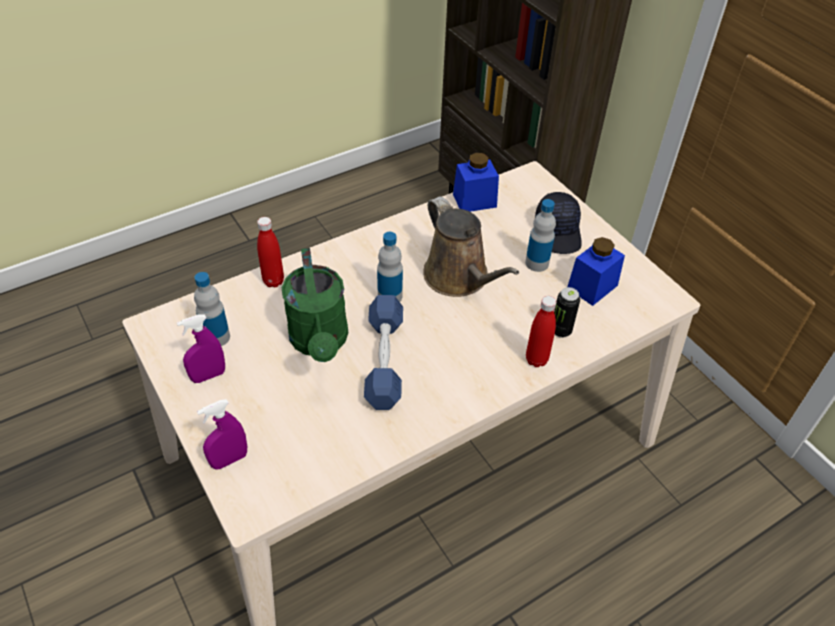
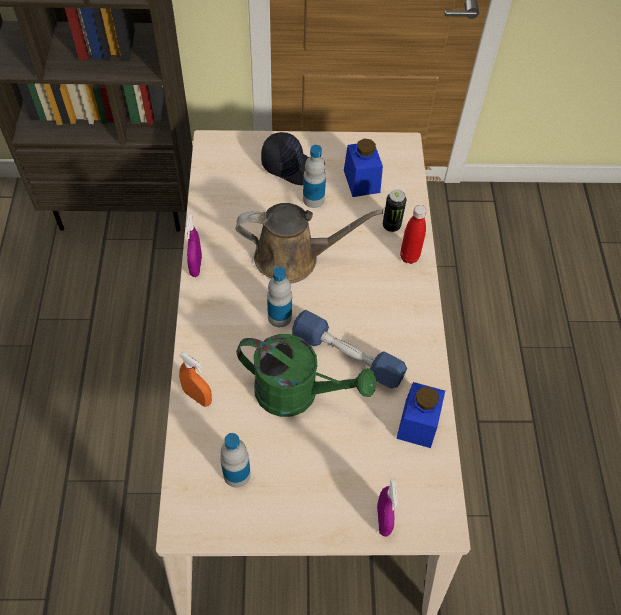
camera: 60 degrees left, 10 degrees up
purple spray bottle [177,314,225,383] -> purple spray bottle moved to [185,214,202,277]
red bottle [257,217,284,287] -> orange spray bottle [179,352,212,407]
blue jar [453,153,499,212] -> blue jar moved to [396,382,445,448]

